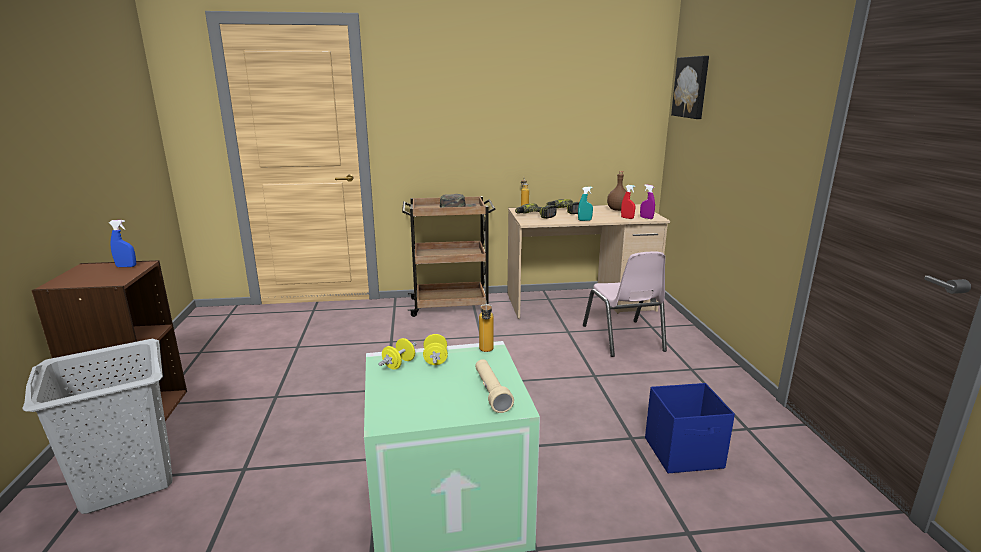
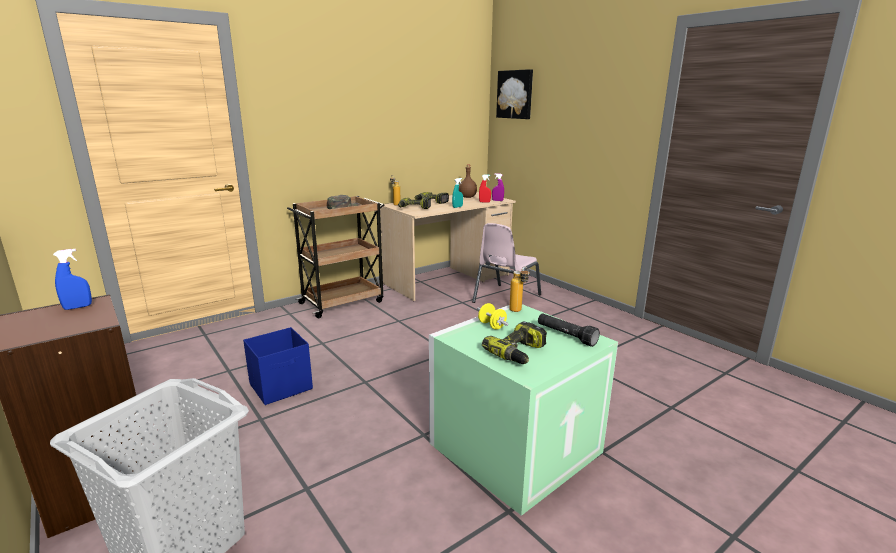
camera: 30 degrees left, 0 degrees up
yellow dumbbell [378,338,417,370] -> none
beige flashlight [475,359,514,413] -> black flashlight [538,313,600,347]
pink chair [583,252,667,357] -> pink chair turned 75 degrees clockwise [472,223,541,303]
blue storage box [645,383,735,473] -> blue storage box moved to [243,327,313,405]
none -> power drill [482,322,547,364]

